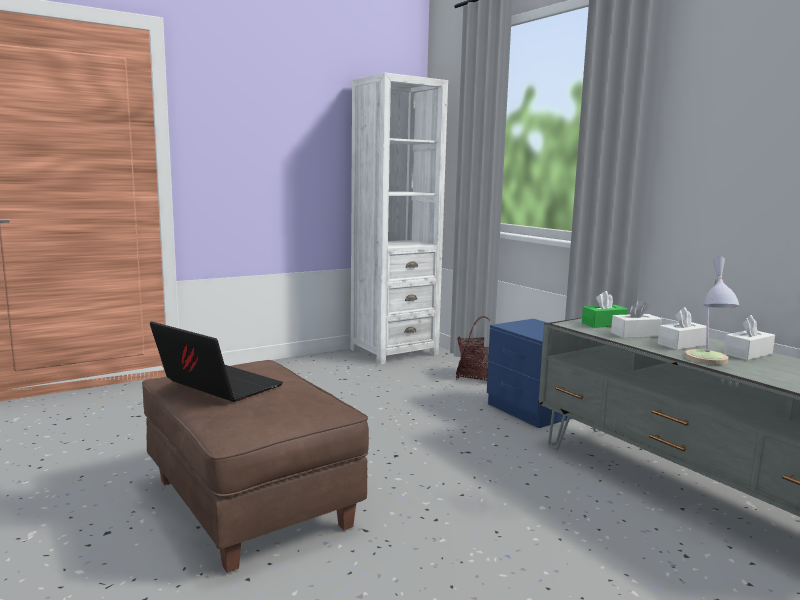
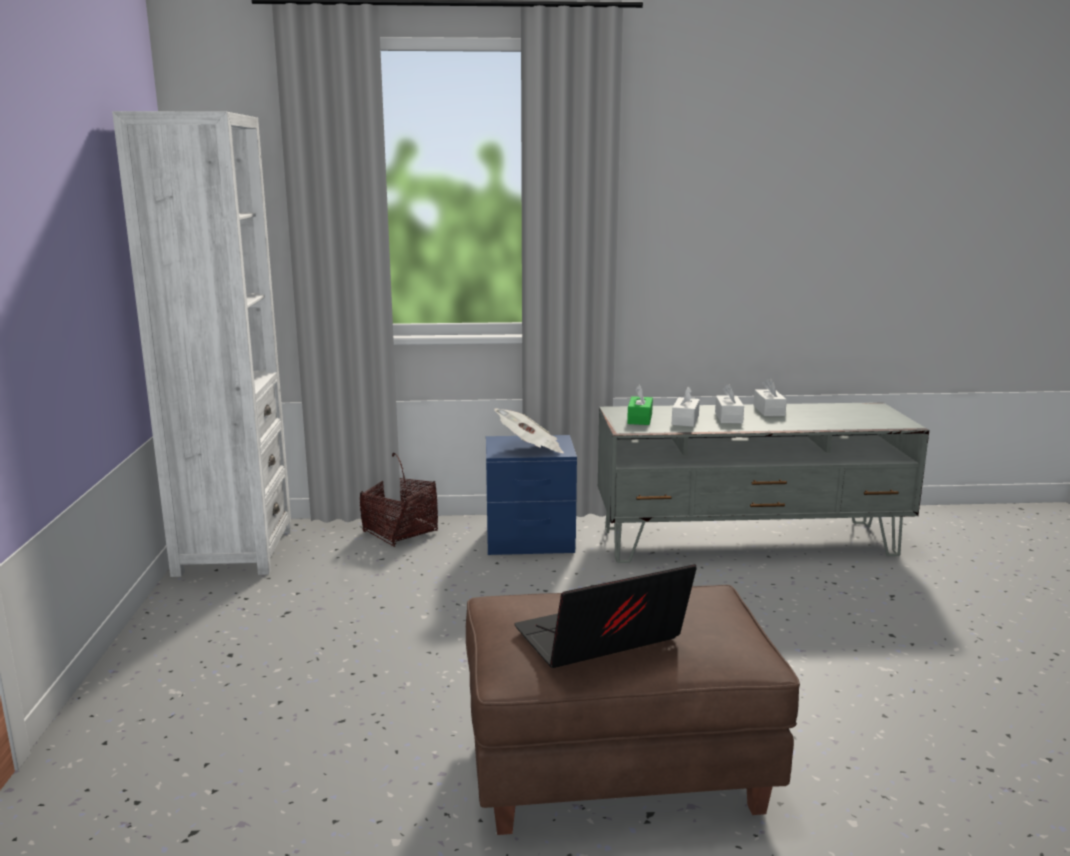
camera: 60 degrees left, 5 degrees up
table lamp [685,256,740,365] -> none
none -> newspaper [494,408,563,453]

